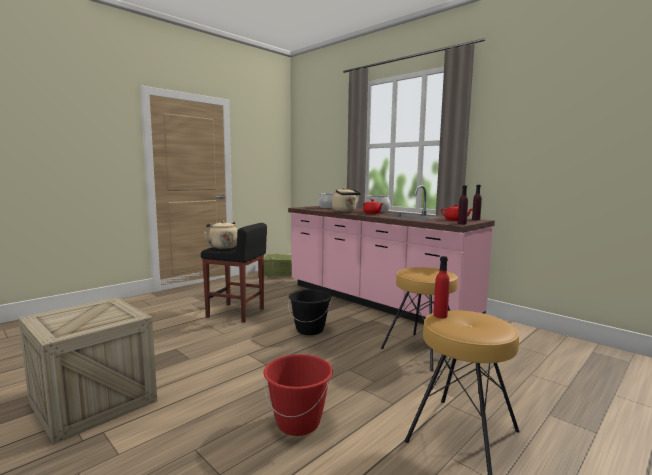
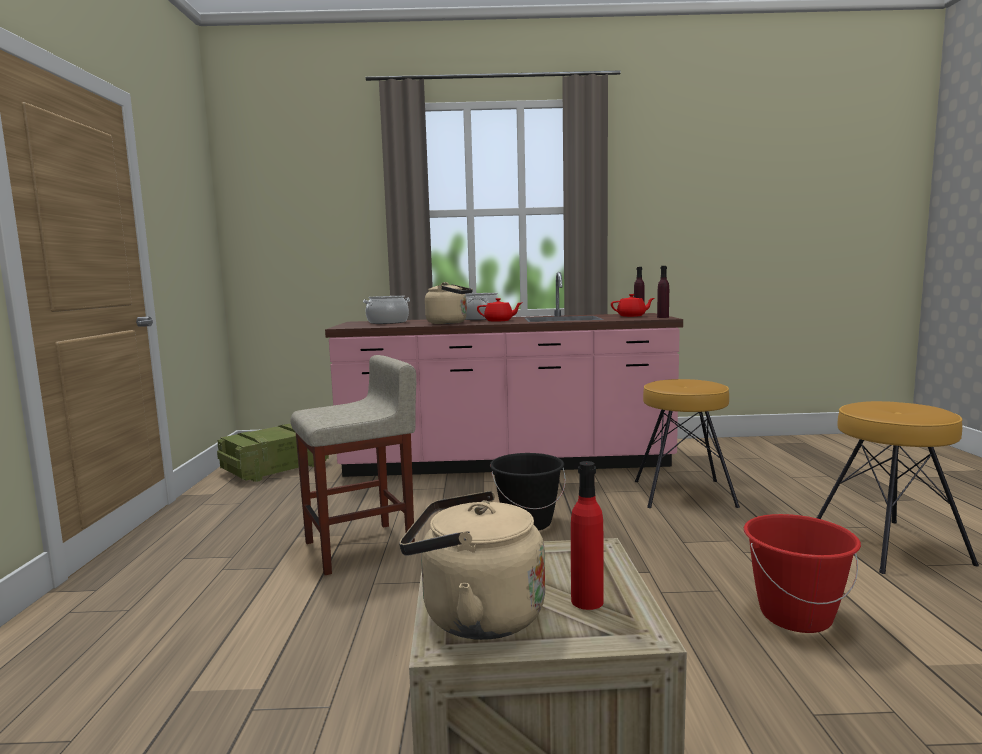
camera: 45 degrees left, 0 degrees up
black stool [201,223,267,323] -> beige stool [291,355,416,575]
beige kettle [204,221,238,249] -> beige kettle moved to [399,491,545,640]
red bottle [433,256,450,318] -> red bottle moved to [571,461,603,610]

